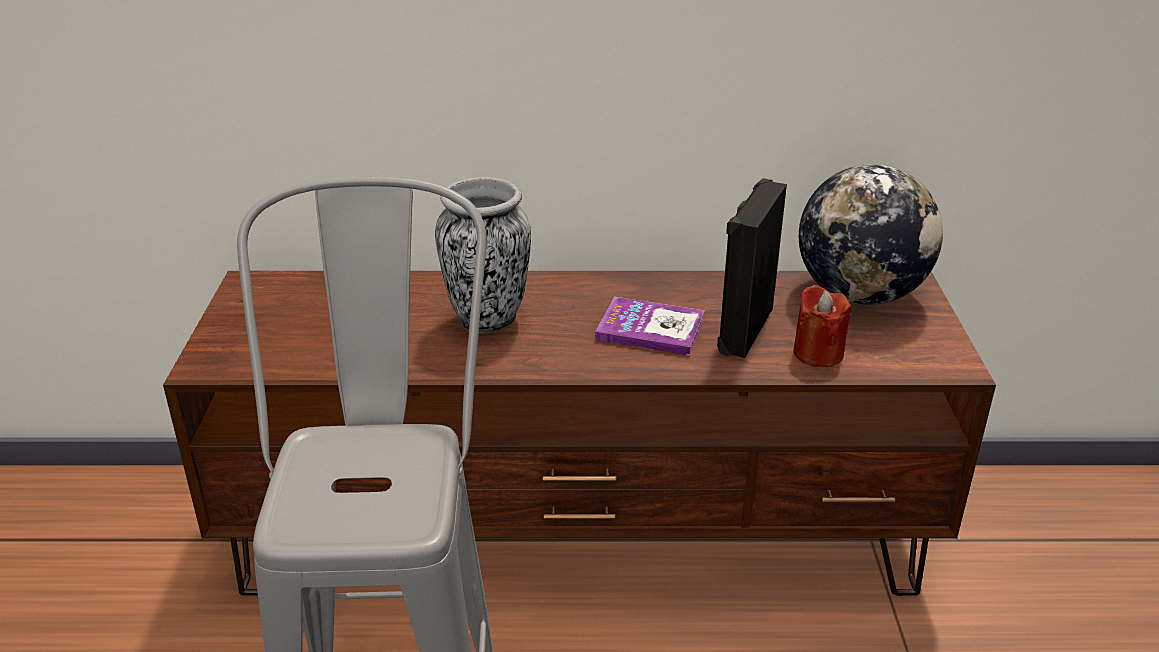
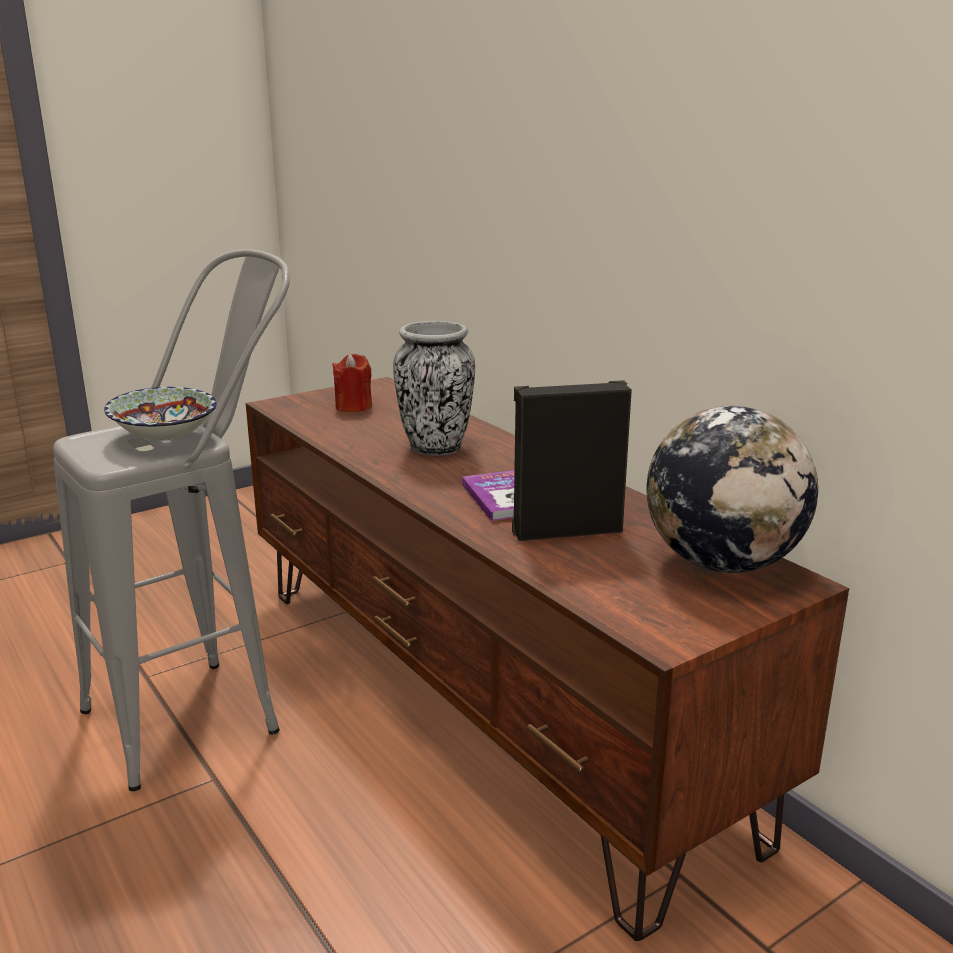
camera: 55 degrees right, 10 degrees down
red candle [793,285,851,367] -> red candle moved to [332,354,372,412]
none -> bowl [104,387,217,440]

